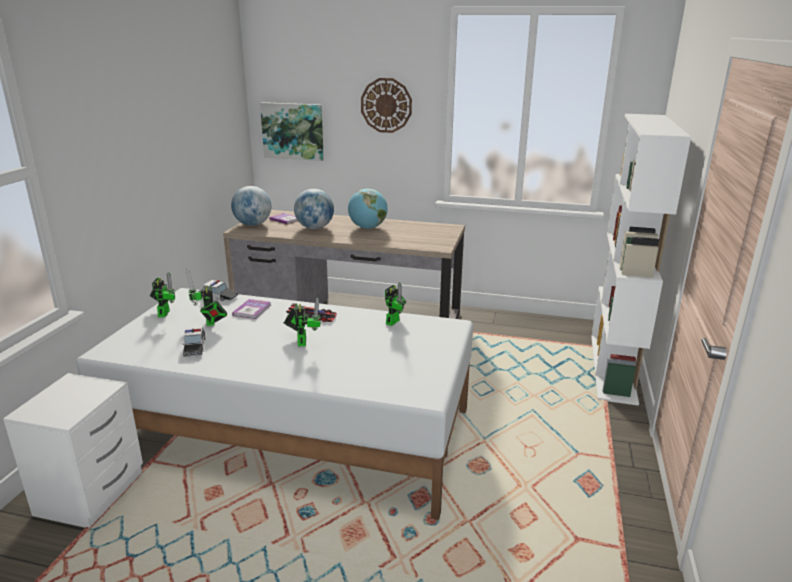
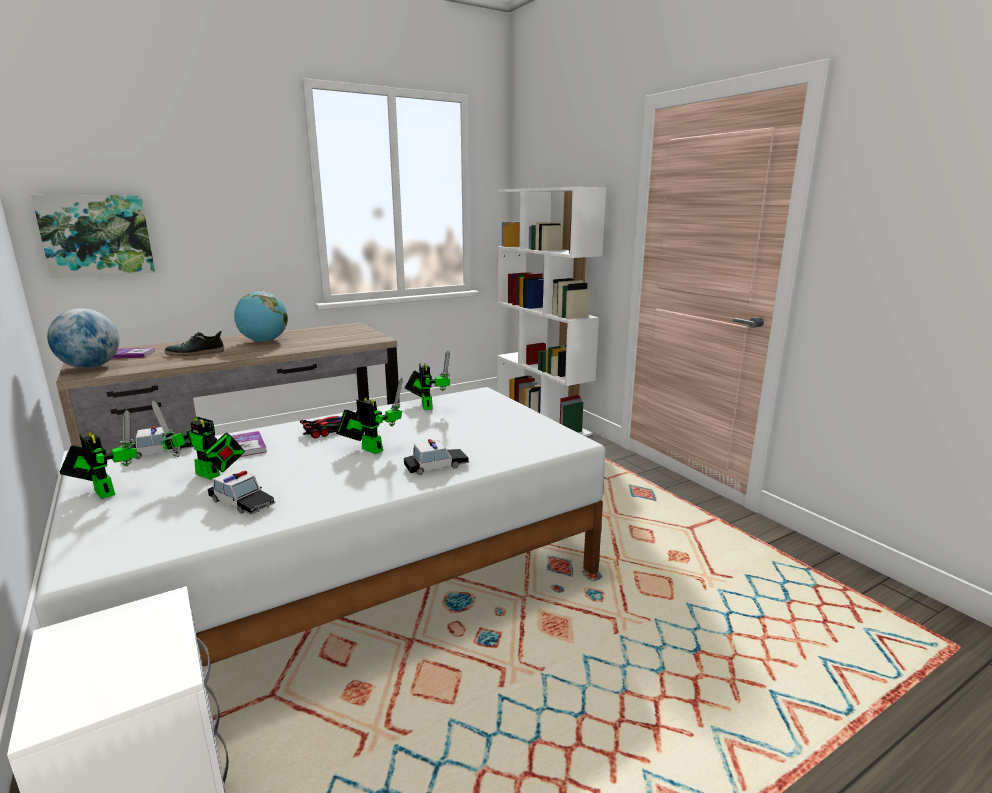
camera: 45 degrees left, 5 degrees down
globe [294,189,334,229] -> shoe [165,331,224,356]
wall clock [361,78,412,133] -> none
none -> toy car [404,439,469,475]

